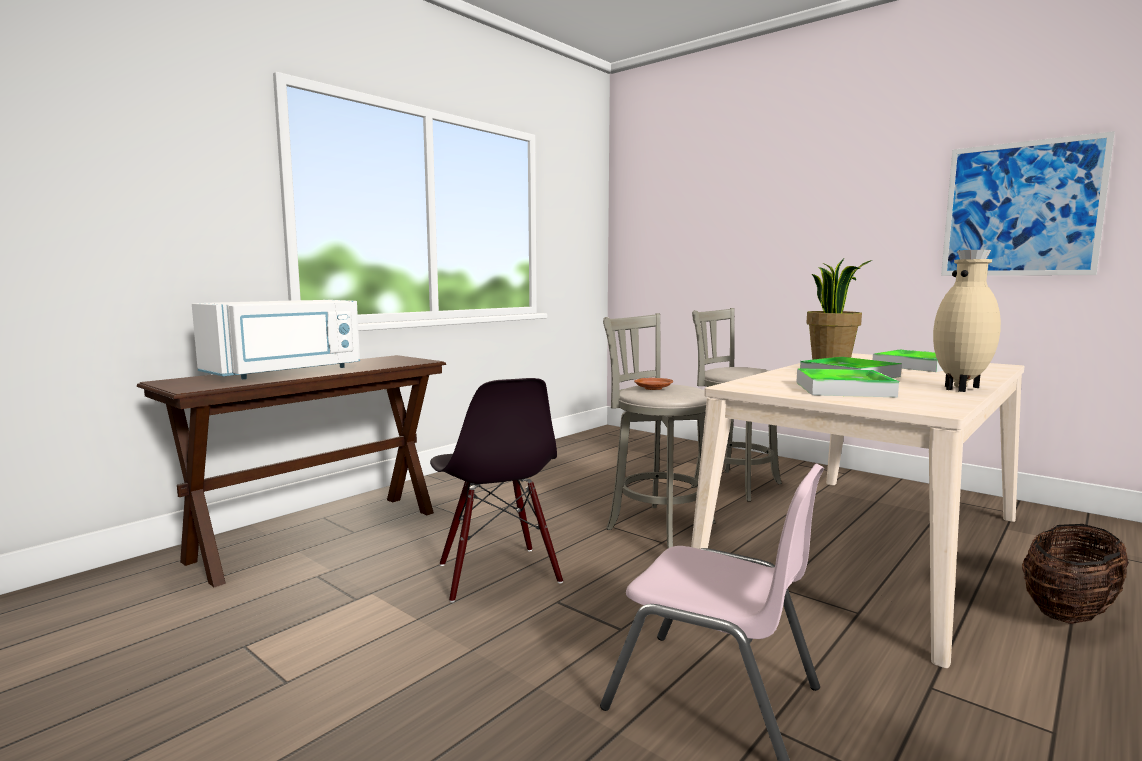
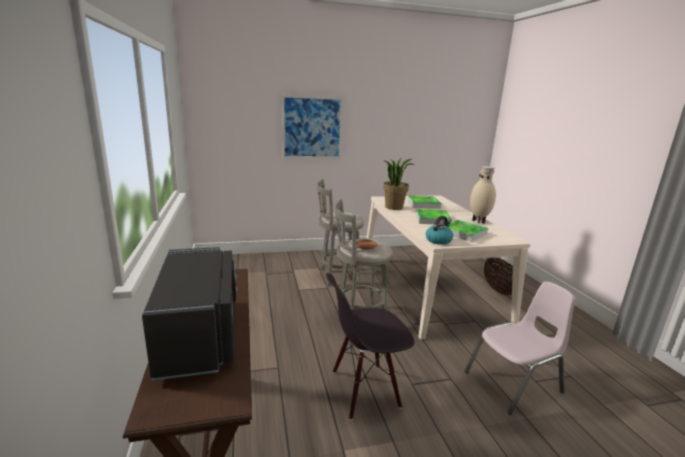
camera: 55 degrees left, 10 degrees up
white microwave [192,300,360,379] -> black microwave [142,247,237,381]
black chair [430,378,563,603] -> black chair turned 150 degrees clockwise [326,273,414,420]
picture [941,131,1115,276] -> picture moved to [282,95,343,159]
none -> kettle [426,216,453,245]

